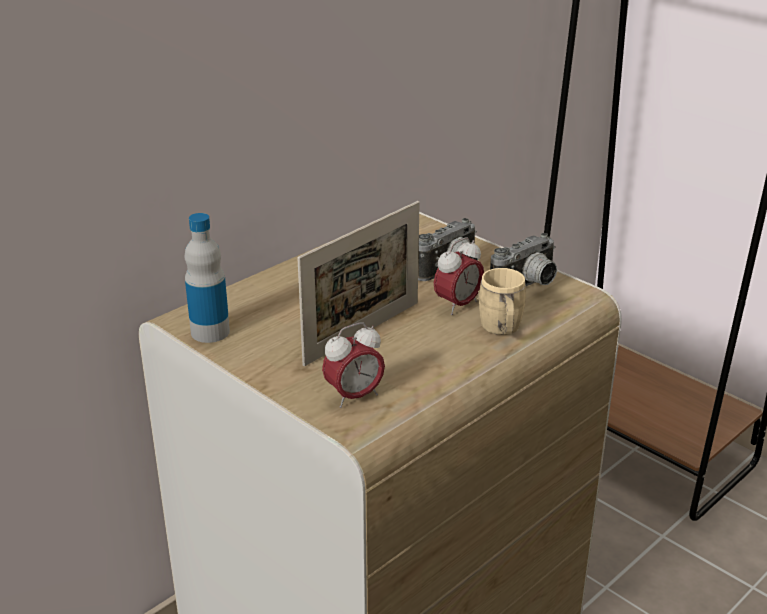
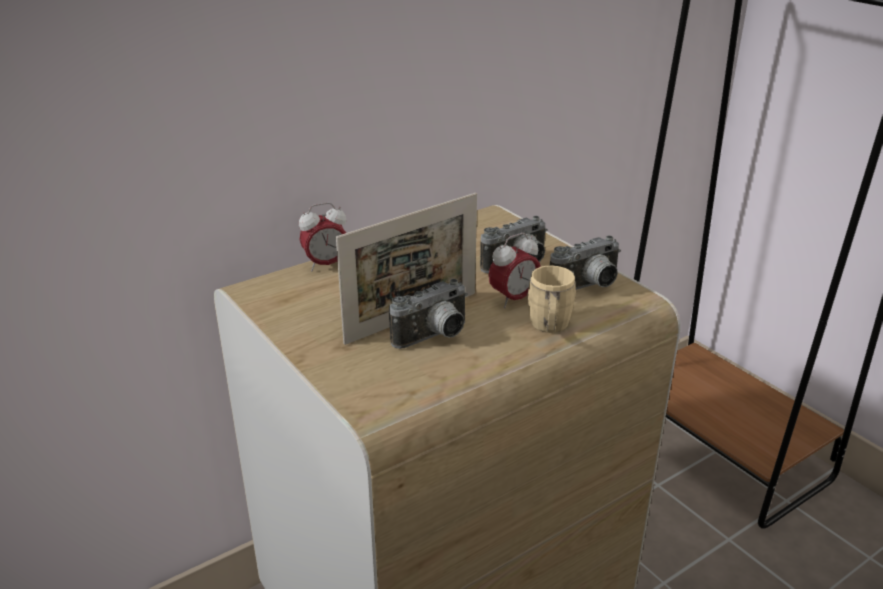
camera: 10 degrees right, 0 degrees up
bottle [184,213,230,343] -> none
alarm clock [322,322,385,408] -> alarm clock moved to [299,202,347,271]
none -> camera [389,279,468,349]

